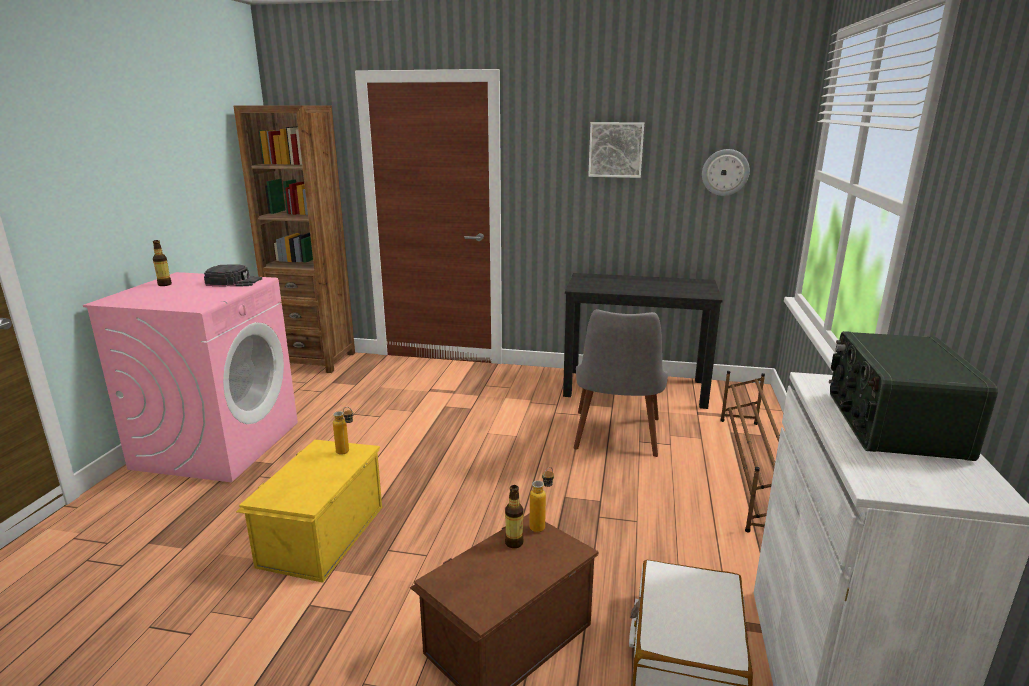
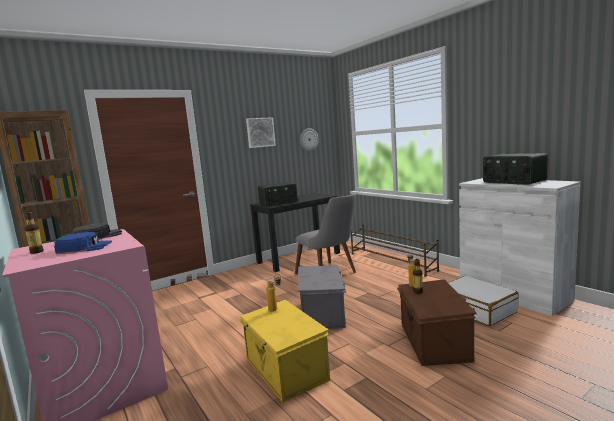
camera: 45 degrees left, 10 degrees down
none -> blue cap [54,232,112,254]
none -> radio [258,182,298,207]
none -> grey storage box [298,265,347,329]

